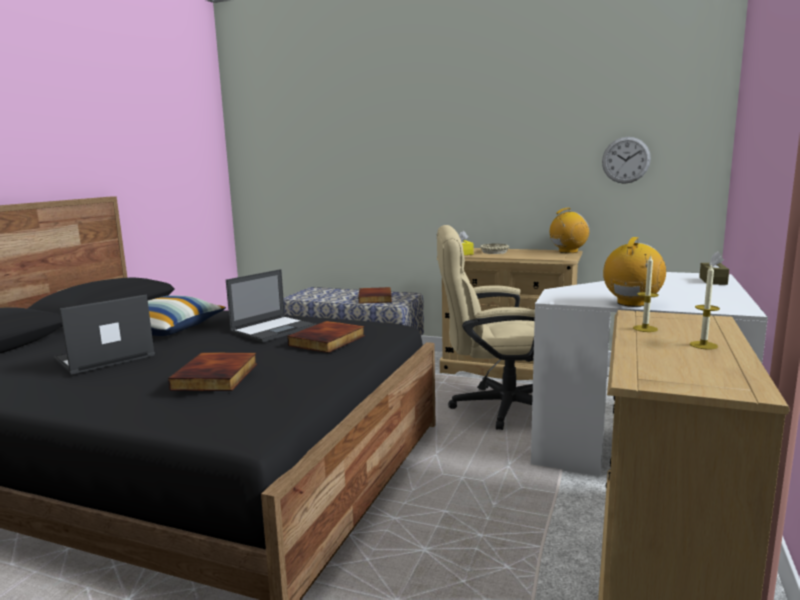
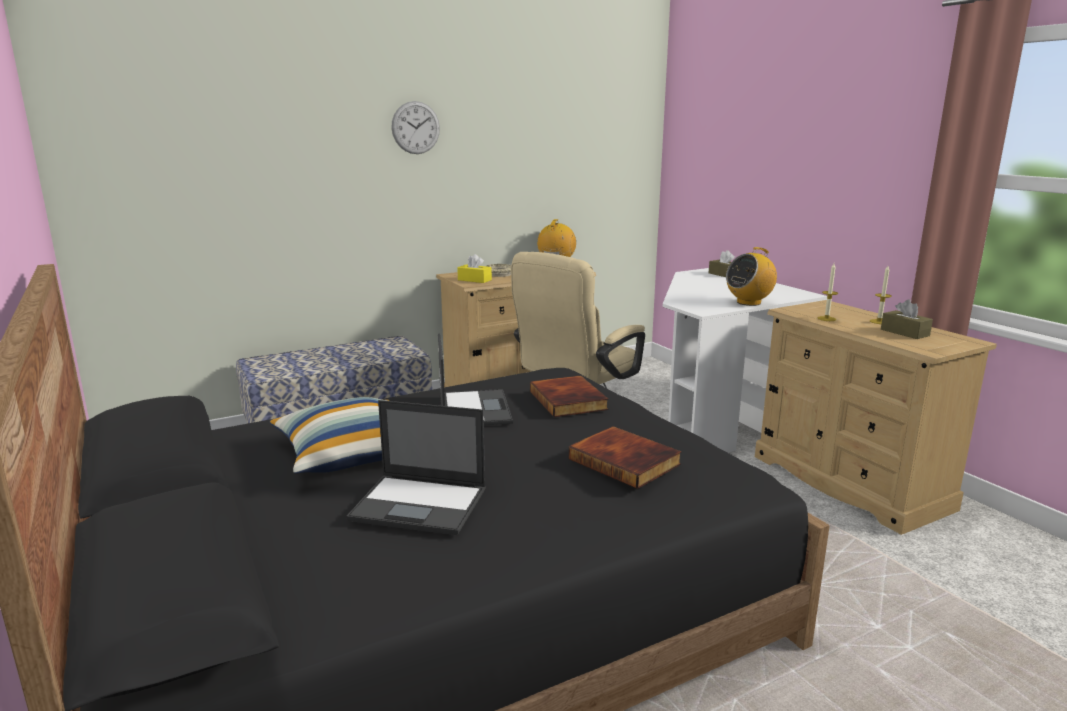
camera: 50 degrees left, 5 degrees up
laptop [54,294,155,375] -> laptop turned 75 degrees counterclockwise [346,400,486,535]
book [358,287,392,304] -> none
wall clock [602,137,651,184] -> wall clock moved to [391,101,440,154]
radio [603,237,666,307] -> radio turned 105 degrees counterclockwise [726,247,777,306]
none -> brown tissue box [881,300,933,339]

